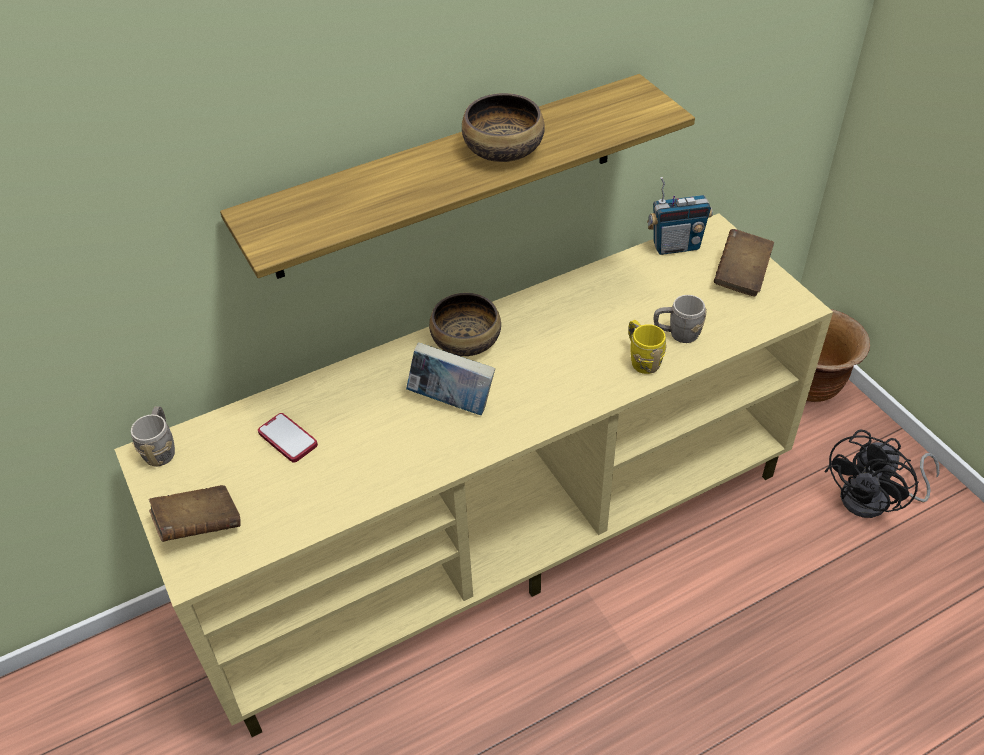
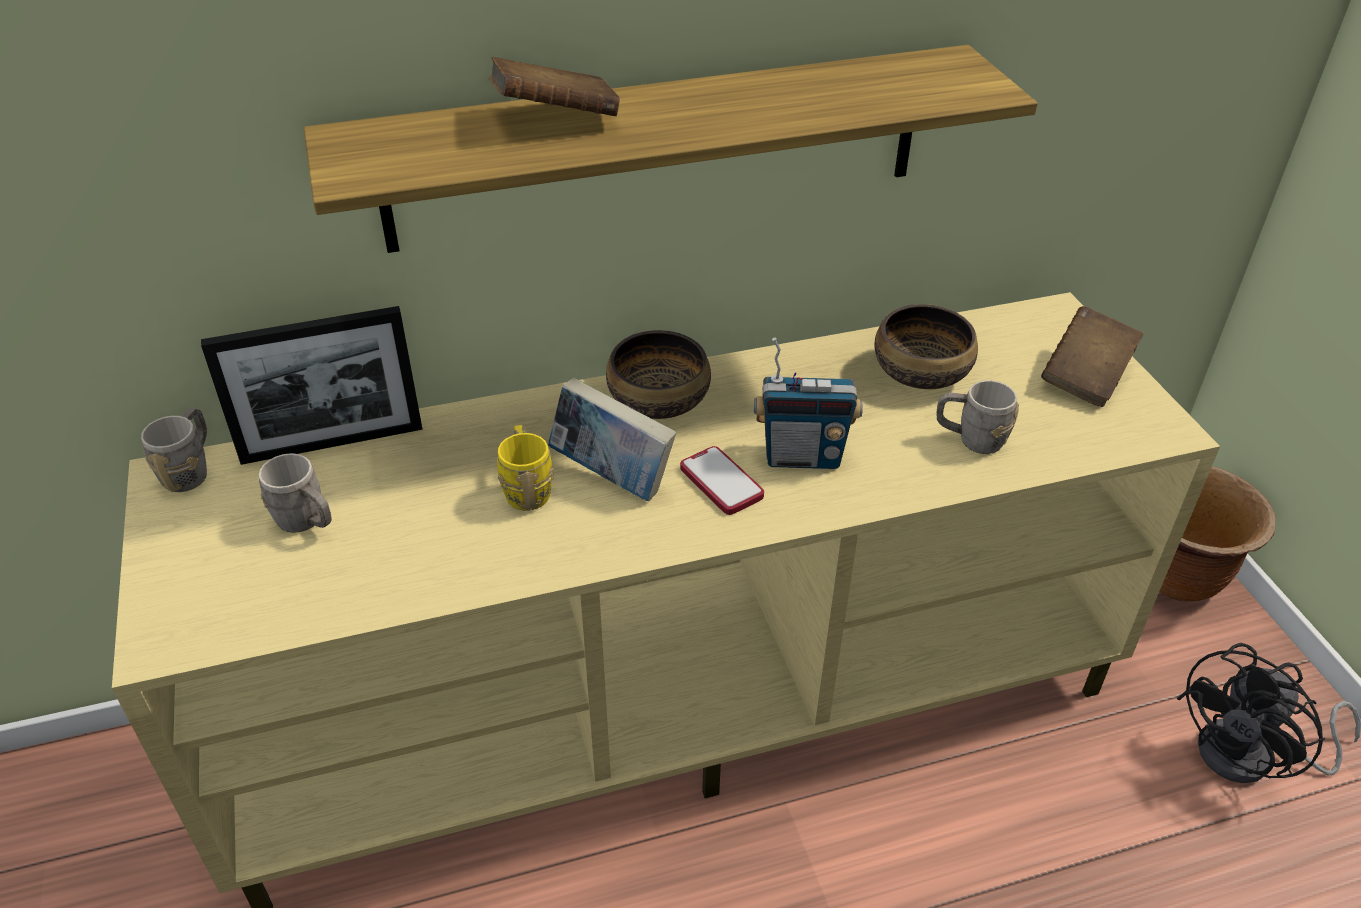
camera: 10 degrees right, 5 degrees down
brown book [149,485,241,542] -> brown book moved to [489,57,620,116]
phone [258,413,318,463] -> phone moved to [680,446,764,515]
bowl [462,93,545,162] -> bowl moved to [874,304,978,389]
yellow mug [628,320,667,374] -> yellow mug moved to [497,425,554,511]
radio [647,177,713,255] -> radio moved to [754,337,863,469]
none -> picture frame [201,306,423,465]
none -> grey mug [259,453,332,533]

